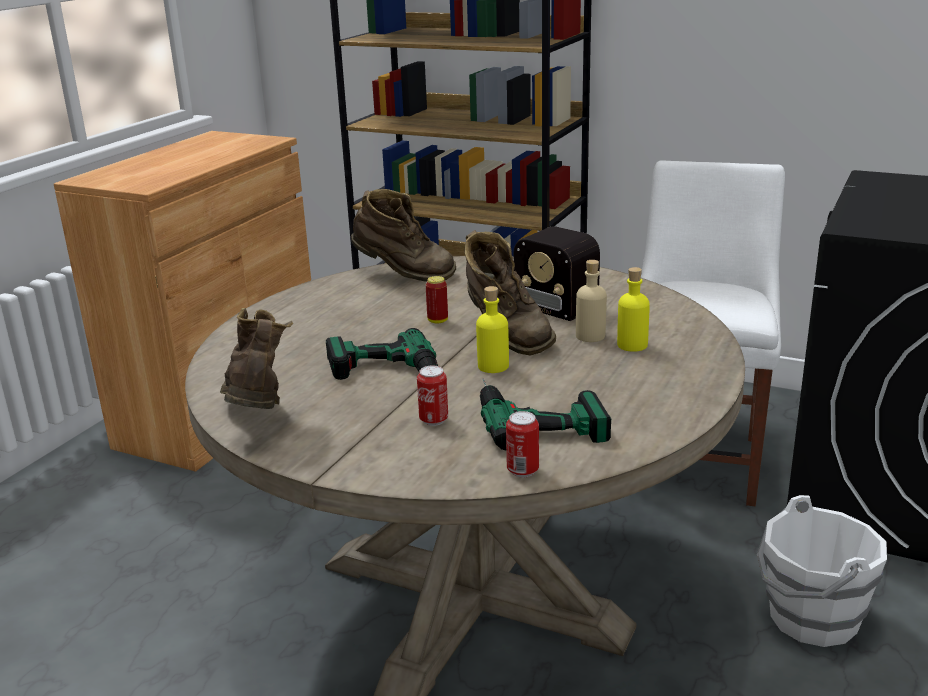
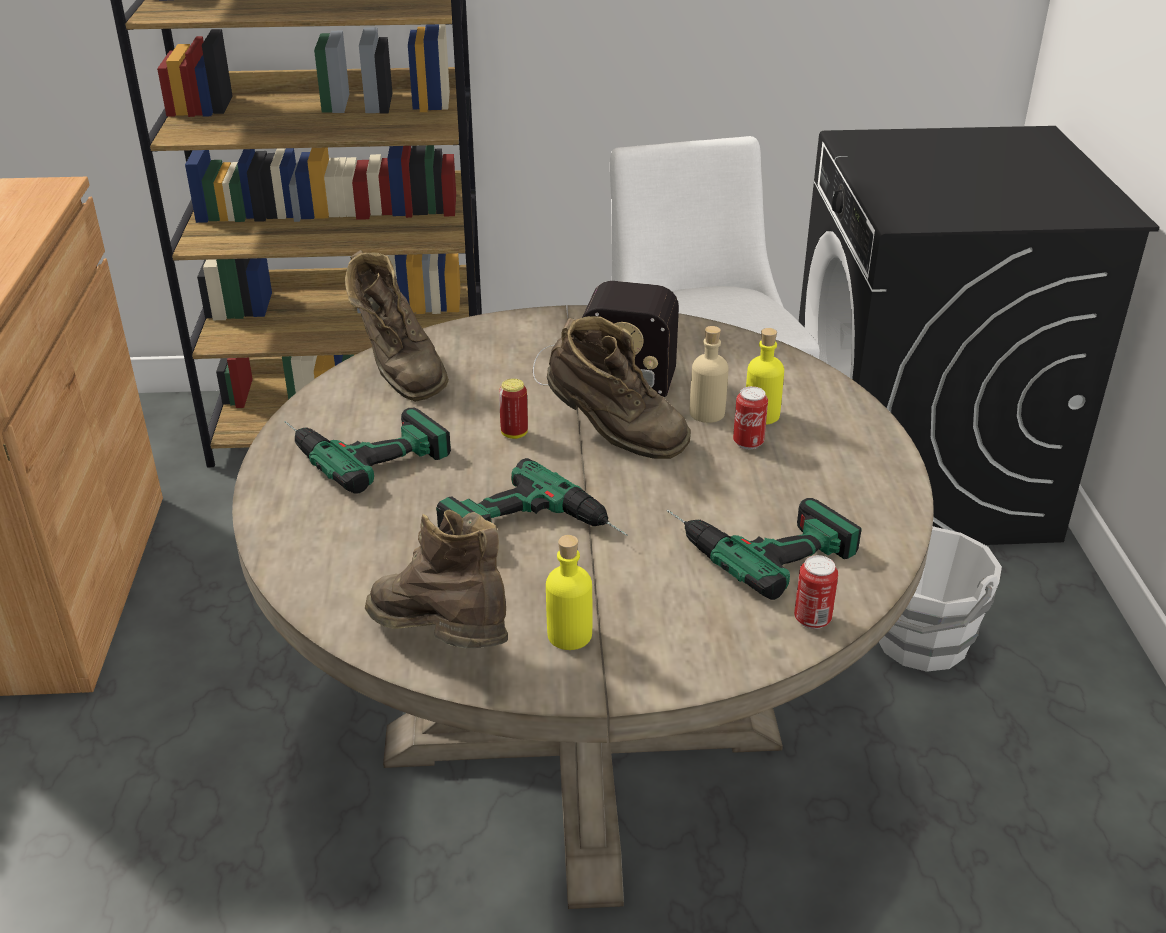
camera: 30 degrees left, 10 degrees up
brown boot [351,189,456,282] -> brown boot turned 75 degrees clockwise [345,250,449,402]
can [417,365,448,426] -> can moved to [733,386,768,449]
yellow bottle [476,286,509,373] -> yellow bottle moved to [546,535,592,650]
none -> power drill [284,408,451,494]

